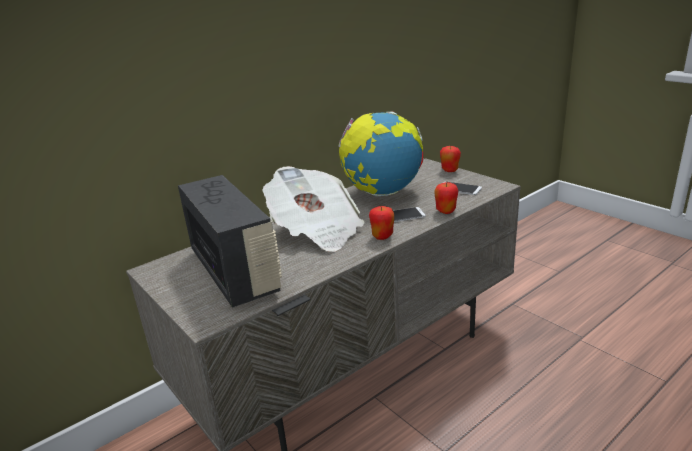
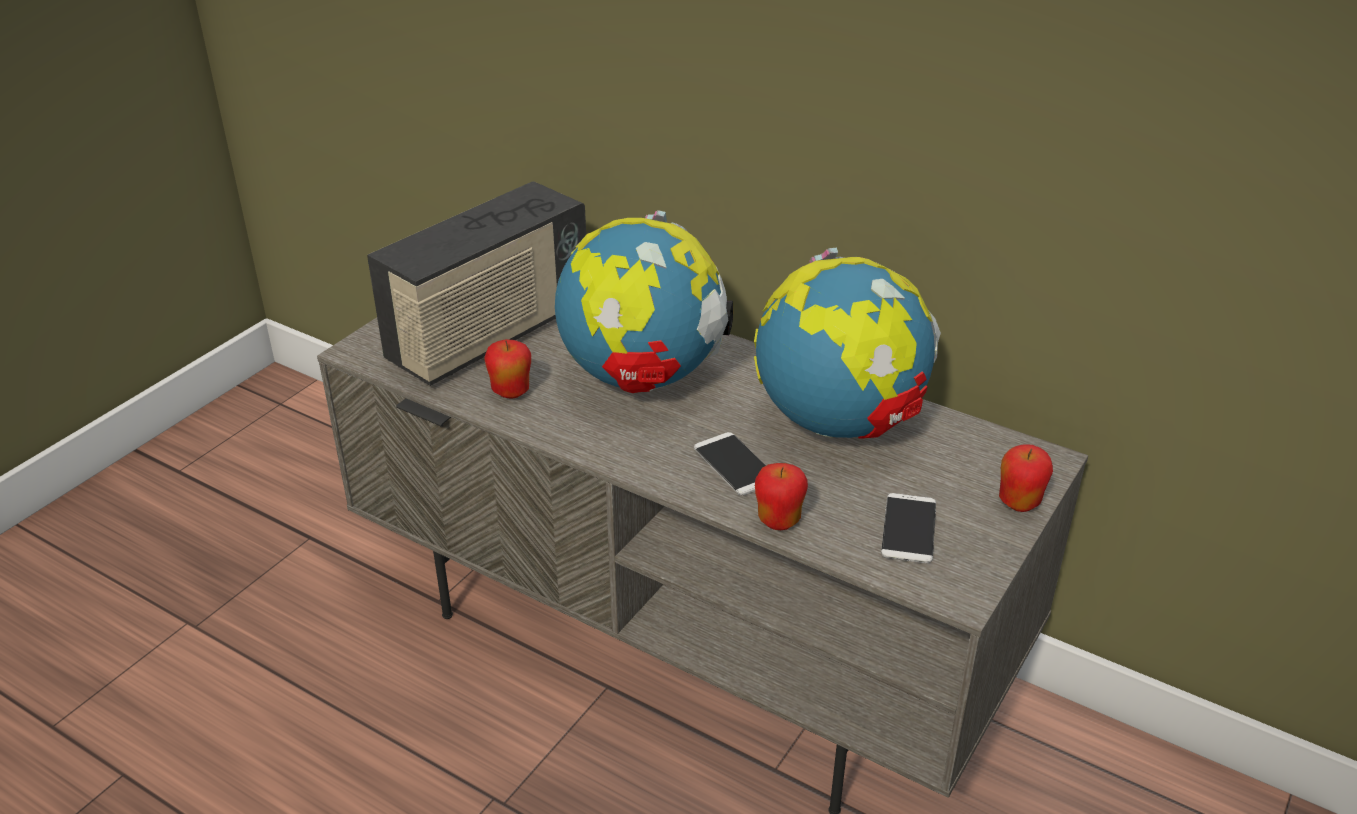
camera: 70 degrees right, 10 degrees up
newspaper [262,166,365,252] -> globe [555,210,733,393]
apple [369,205,394,240] -> apple moved to [484,339,531,399]

